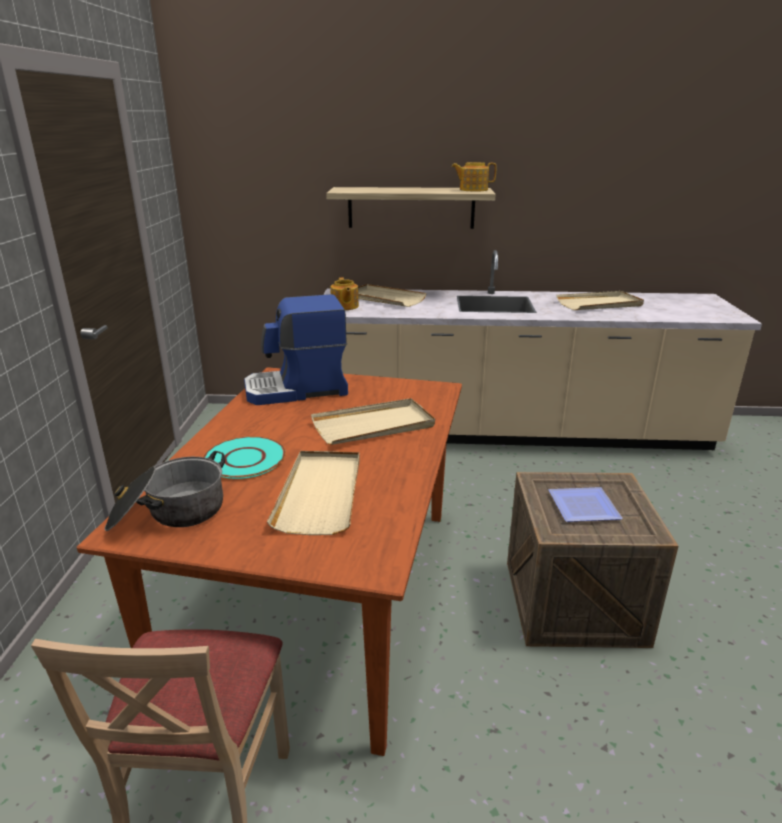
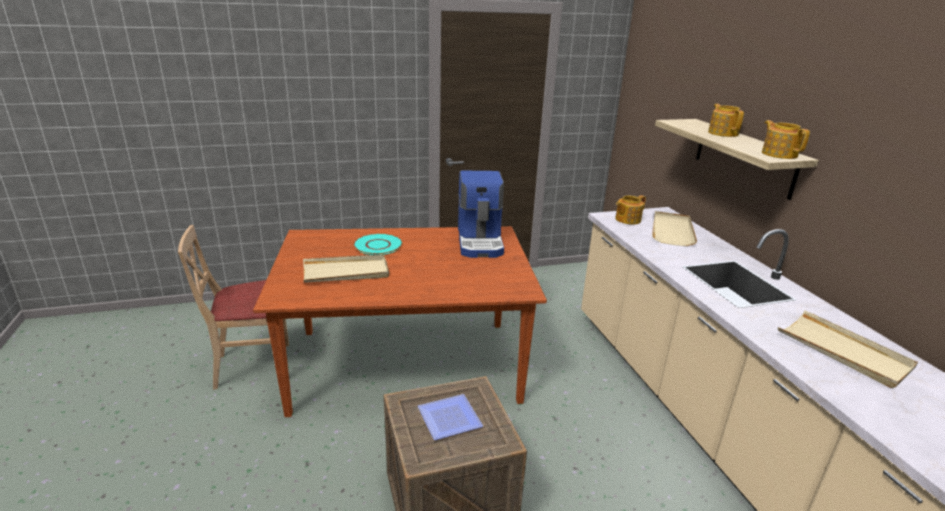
camera: 70 degrees right, 0 degrees up
cooking pot [105,451,225,531] -> none
coffee machine [244,294,348,405] -> coffee machine turned 150 degrees counterclockwise [458,171,504,258]
beige tray [311,398,435,445] -> none
none -> teapot [708,104,744,137]

